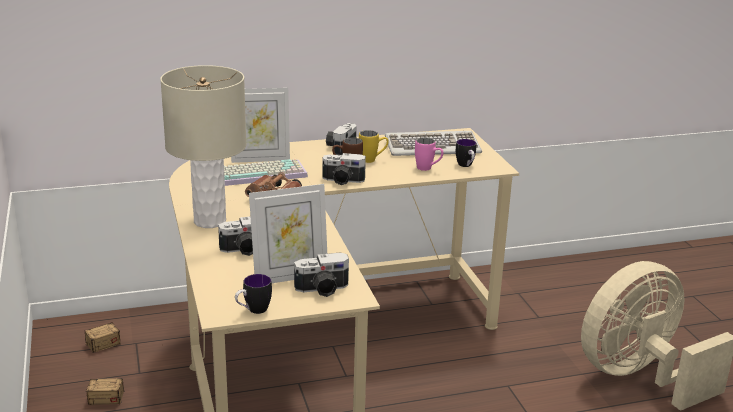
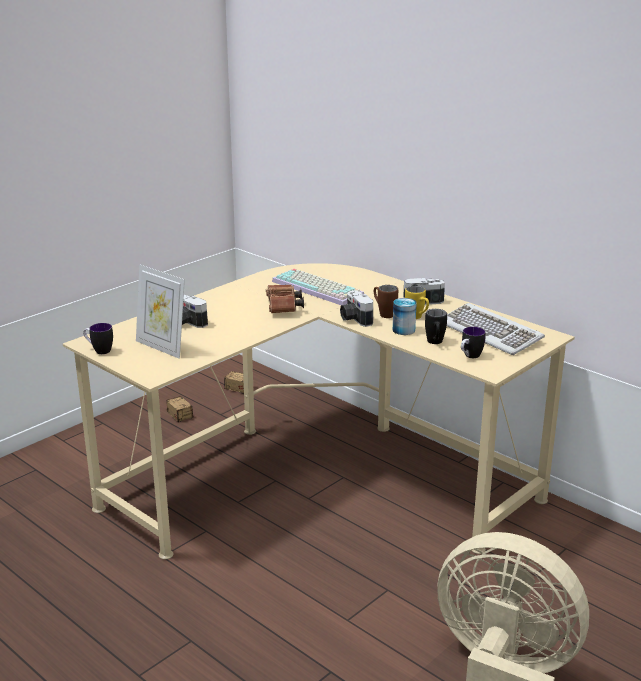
camera: 60 degrees right, 0 degrees up
beige table lamp [160,65,246,228] -> none
picture frame [231,88,290,163] -> none
camera [294,253,349,297] -> none
pink mug [415,138,443,171] -> black mug [425,309,447,344]
none -> can [392,298,417,335]

